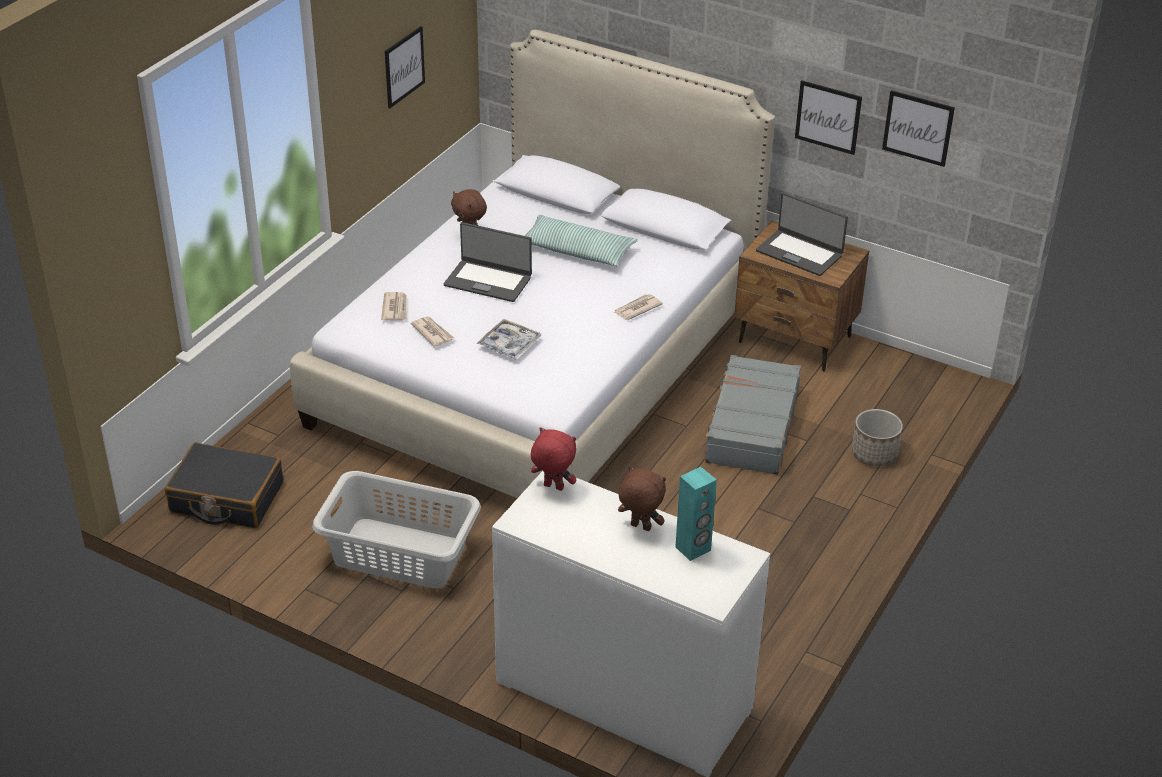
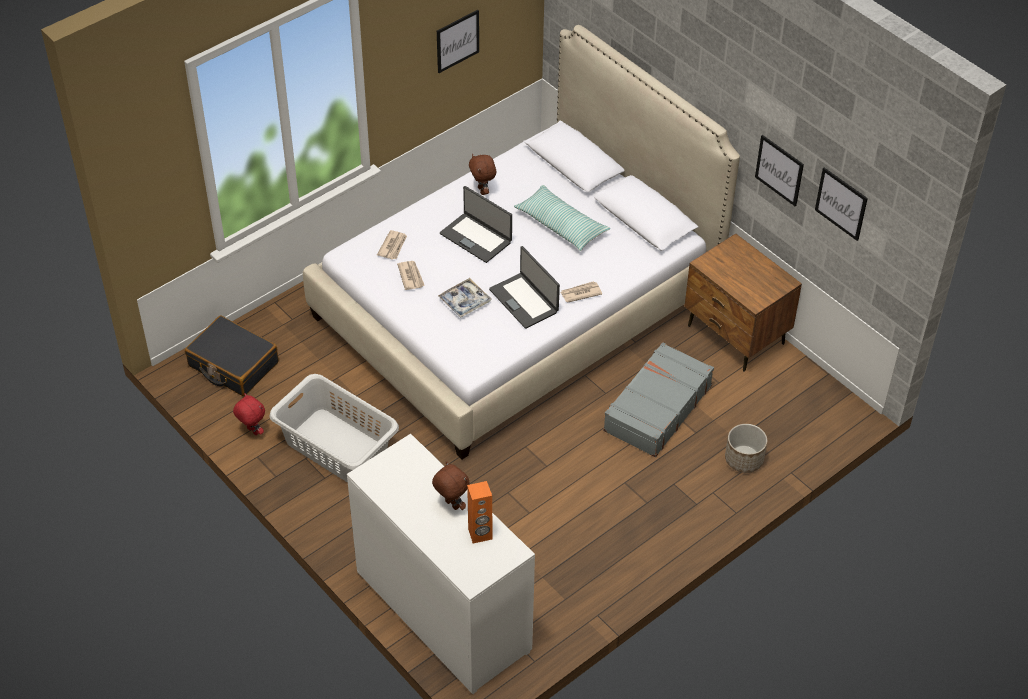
camera: 20 degrees right, 10 degrees up
red plush toy [531,427,576,491] -> red plush toy moved to [233,393,265,435]
turquoise speaker [676,467,717,561] -> orange speaker [467,481,492,544]
laptop [756,193,848,276] -> laptop moved to [489,246,560,329]

